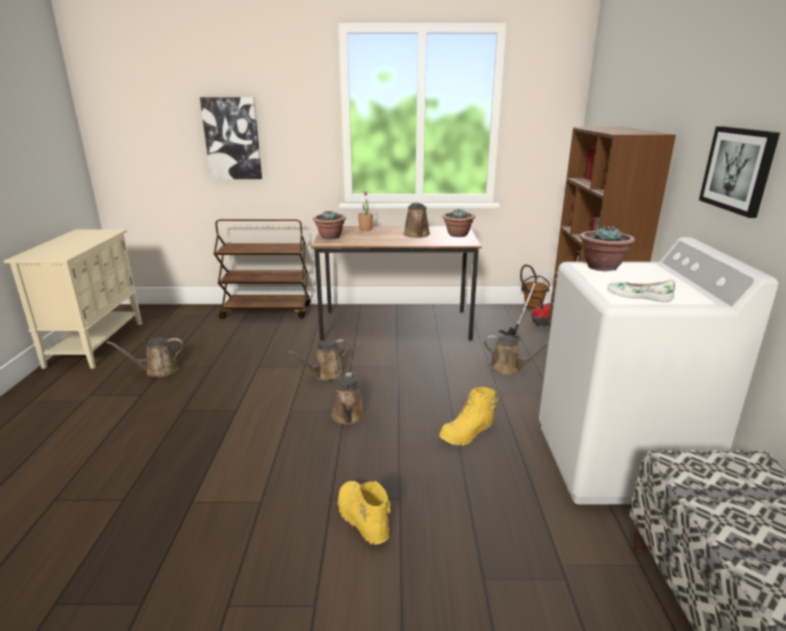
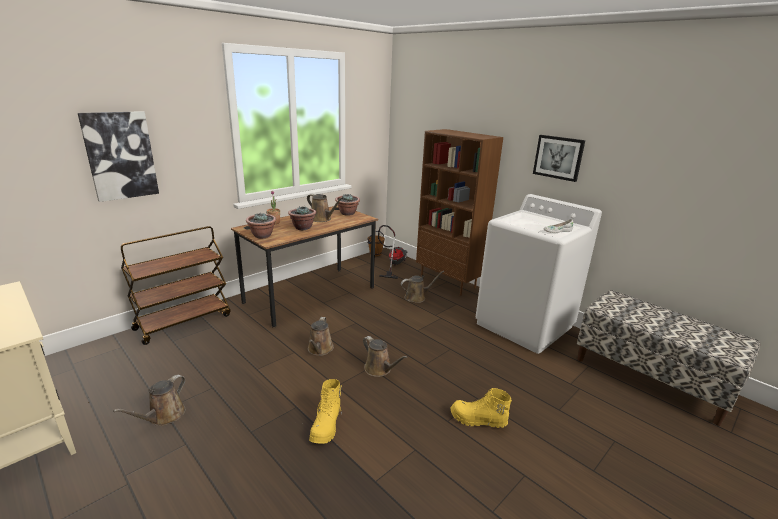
camera: 45 degrees left, 0 degrees up
yellow boot [439,387,498,446] -> yellow boot moved to [309,379,342,444]
potted plant [580,225,635,271] -> potted plant moved to [288,206,316,230]

